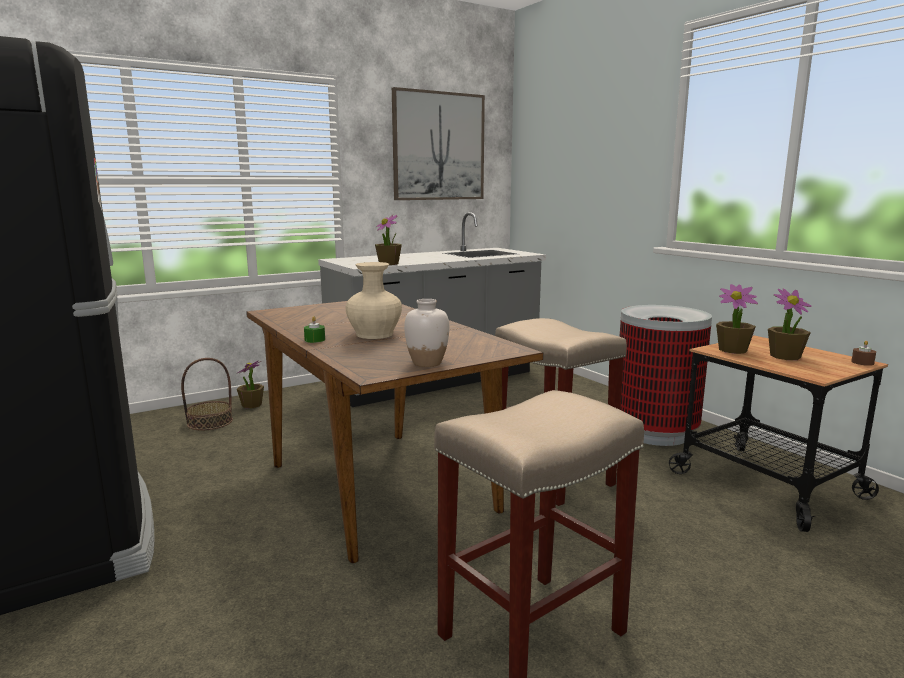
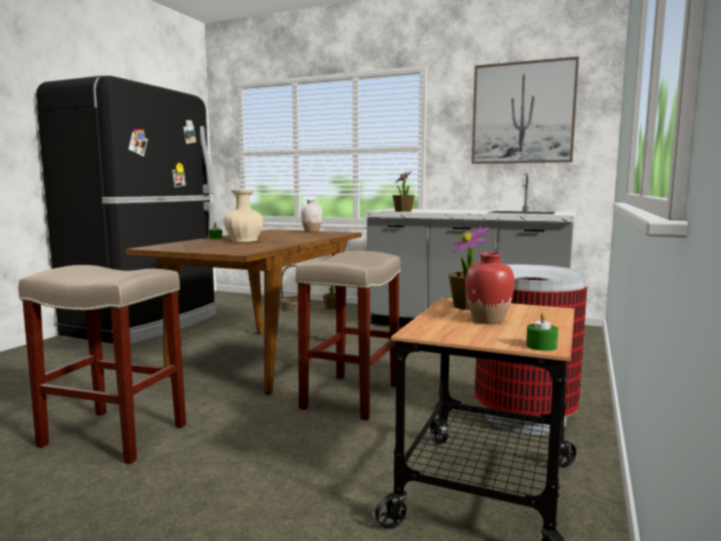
camera: 55 degrees right, 5 degrees down
white vase [404,299,449,367] -> white vase moved to [301,200,323,232]
potted plant [768,289,812,360] -> red vase [465,252,514,324]
brown candle [851,340,876,366] -> green candle [526,312,558,351]

